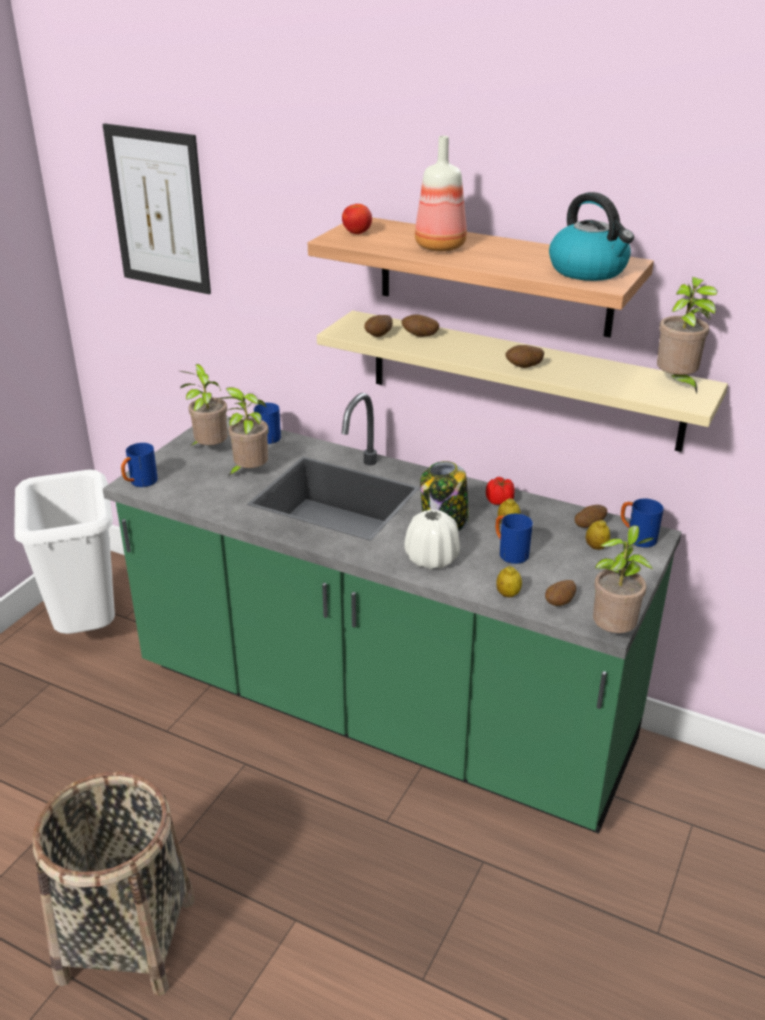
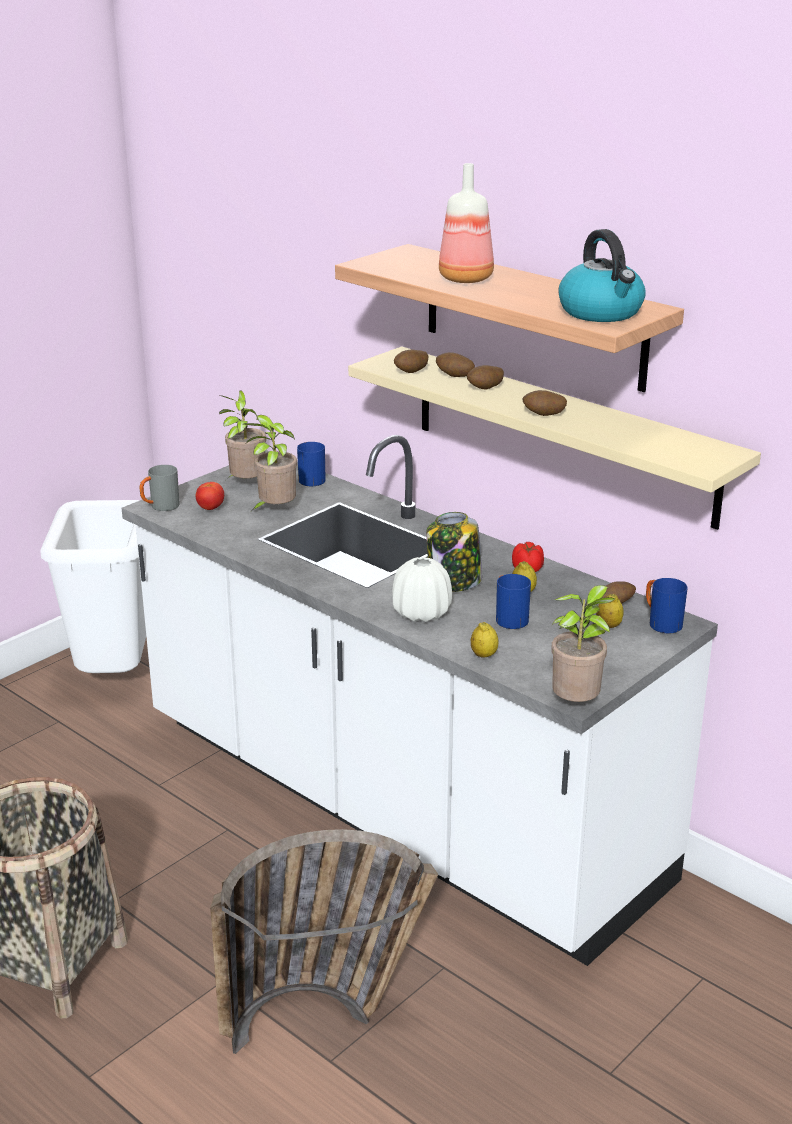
camera: 15 degrees right, 5 degrees down
picture [102,123,211,294] -> none
green counter [103,393,682,834] -> white counter [122,435,718,966]
blue mug [121,443,158,487] -> grey mug [140,465,180,511]
tomato [342,204,372,234] -> tomato moved to [196,482,224,510]
potato [545,580,576,606] -> potato moved to [467,365,504,389]
potted plant [657,277,717,394] -> none
none -> basket [210,829,438,1054]

